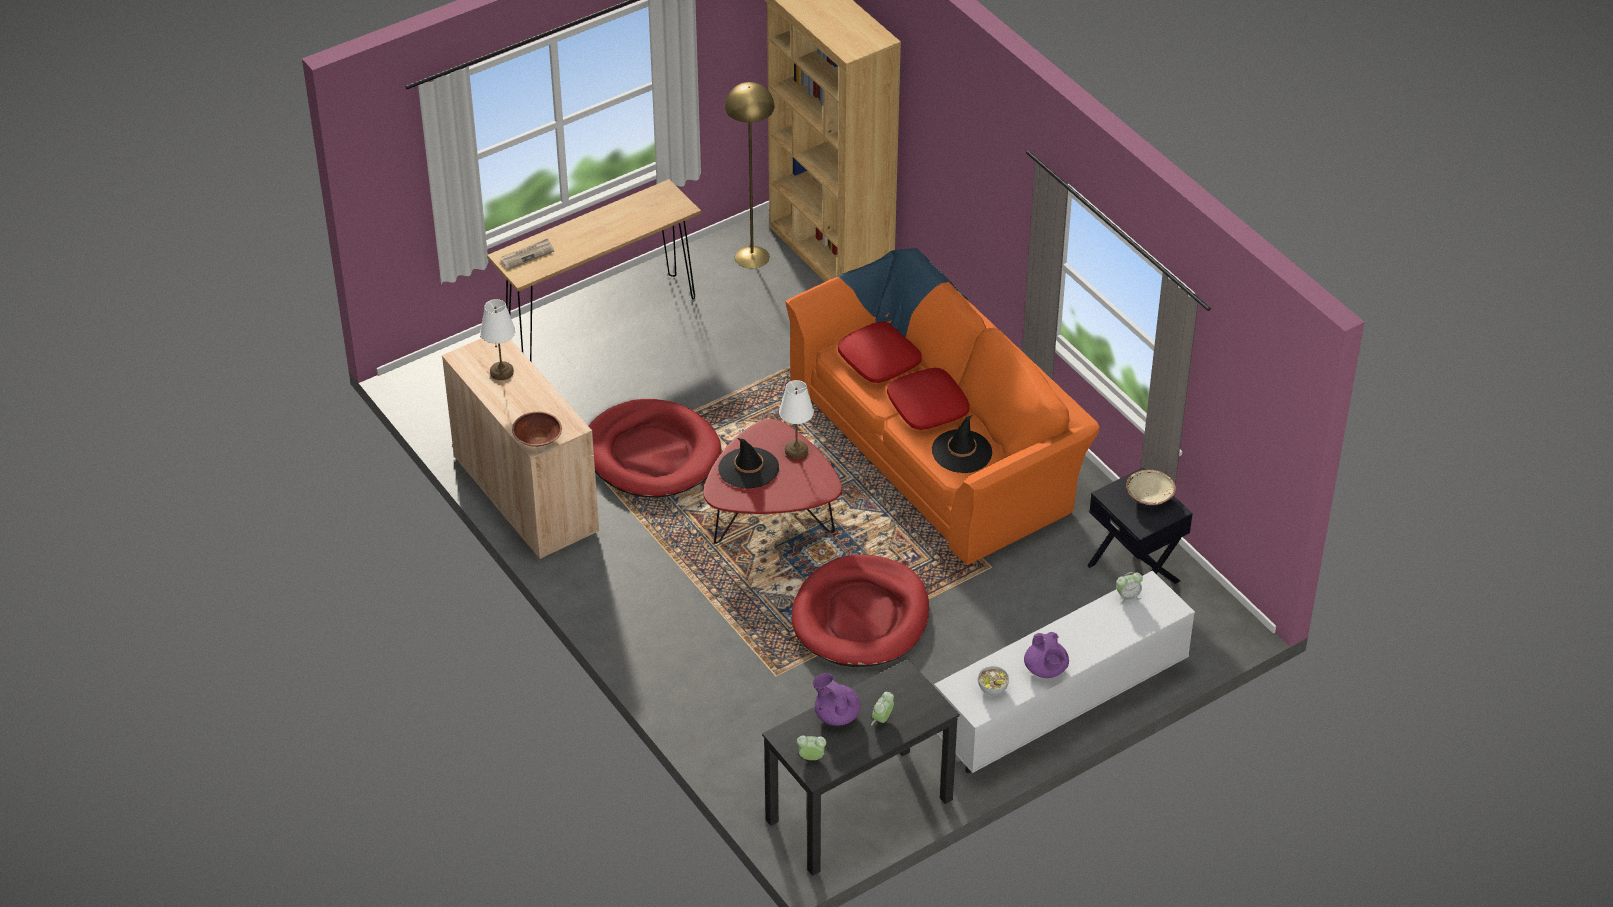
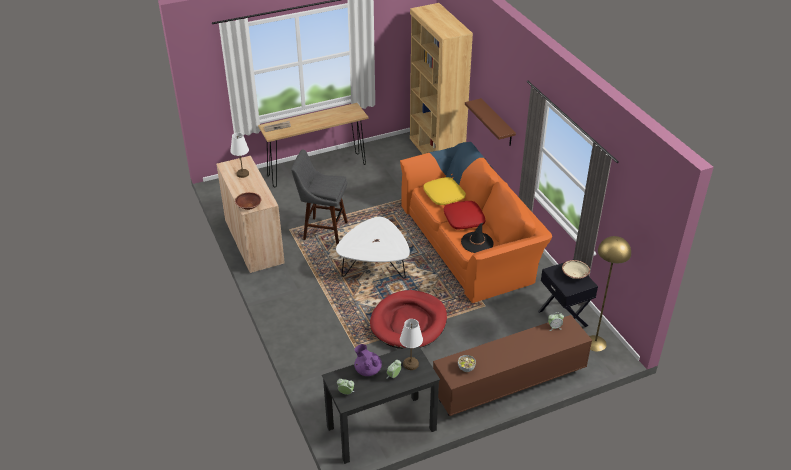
camera: 10 degrees right, 5 degrees down
red dog bed [589,399,721,497] -> grey stool [291,150,348,245]
red coffee table [703,419,842,544] -> white coffee table [336,217,410,279]
black hat [718,438,779,489] -> none
yellow floor lamp [725,82,774,269] -> yellow floor lamp moved to [589,236,631,352]
white table lamp [779,380,814,459] -> white table lamp moved to [400,319,423,370]
red pillow [838,321,922,383] -> yellow pillow [423,177,466,205]
white tv stand [934,571,1195,773] -> brown tv stand [433,315,592,416]
purple teapot [1024,632,1069,678] -> none
none -> brown shelf [465,98,516,146]

